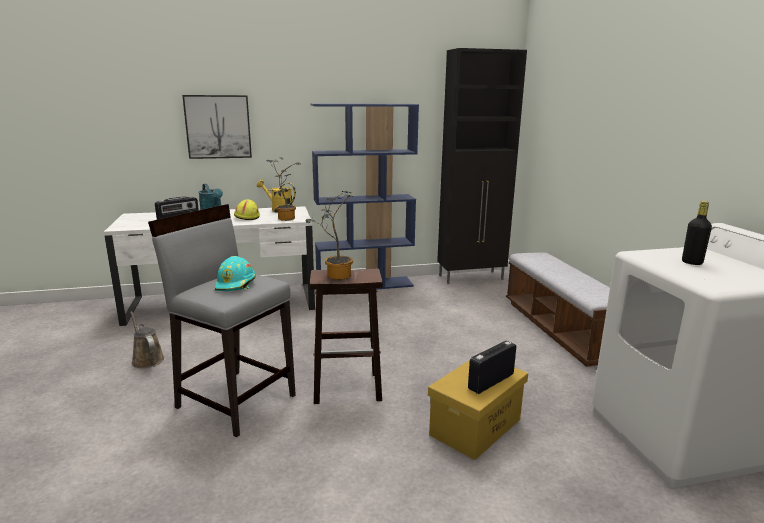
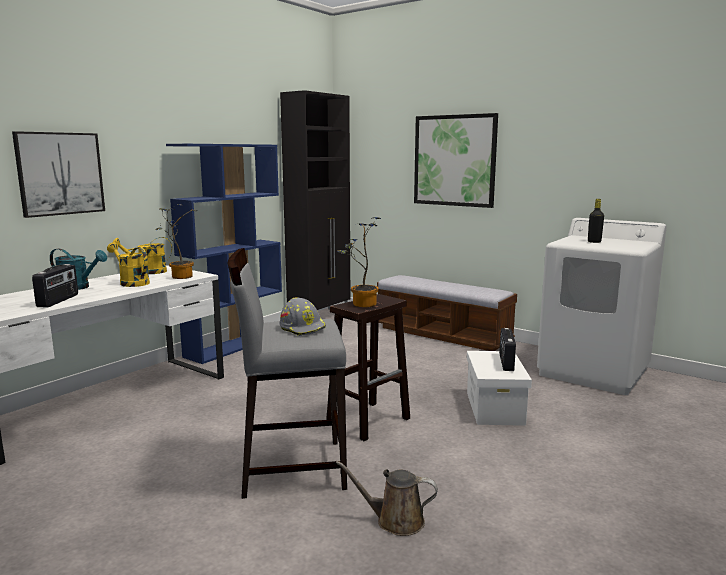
camera: 40 degrees left, 5 degrees down
brown watering can [130,311,164,368] -> brown watering can moved to [336,461,438,536]
turquoise hard hat [215,256,256,292] -> grey hard hat [280,298,326,336]
yellow hard hat [234,199,260,220] -> yellow watering can [107,242,150,287]
yellow storage box [428,360,528,460] -> white storage box [467,351,532,426]
none -> picture [414,113,498,208]

